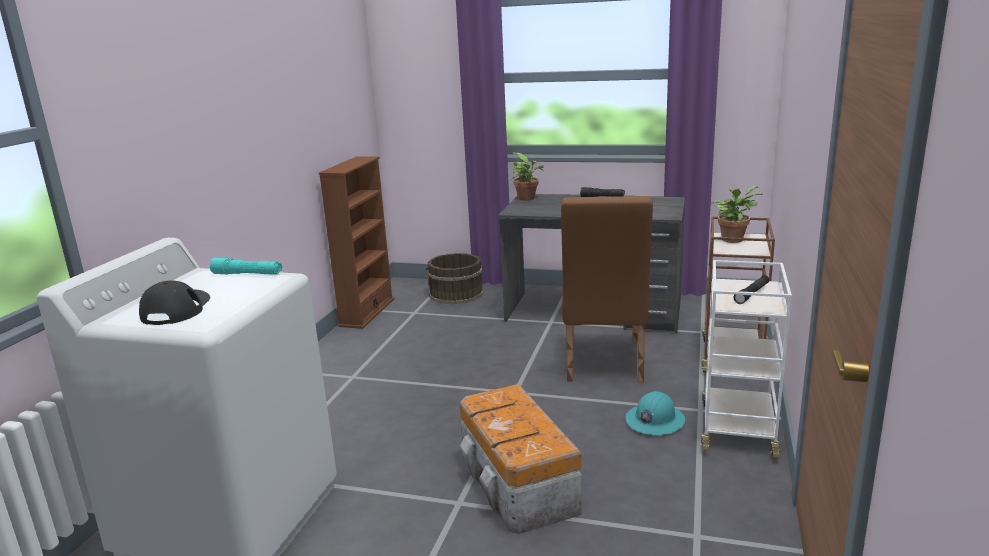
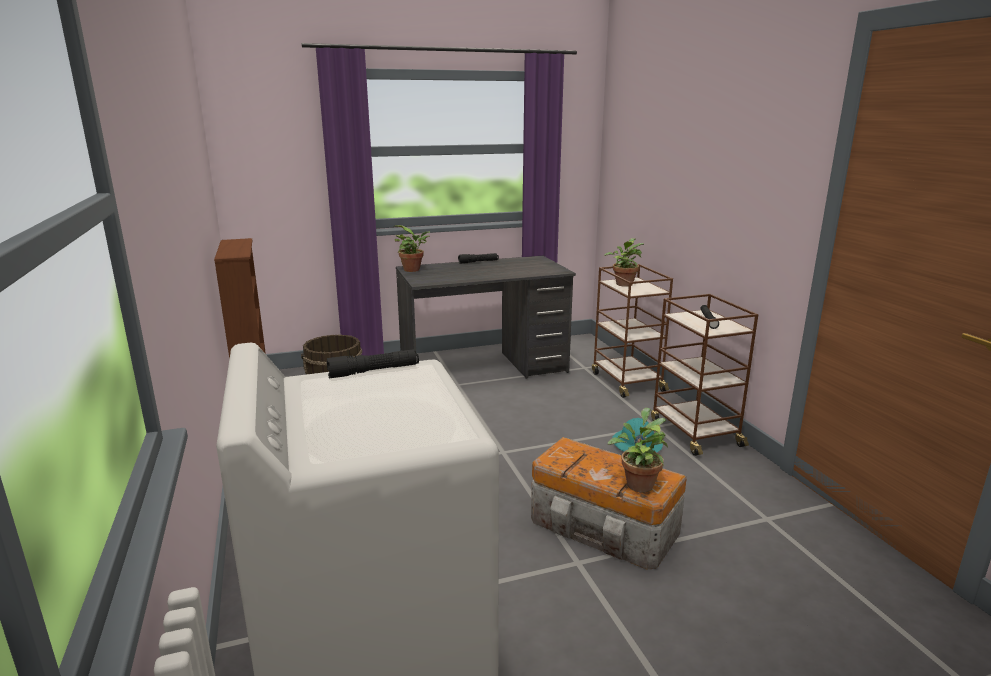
camera: 35 degrees left, 0 degrees up
black cap [139,281,210,325] -> none
turquoise flashlight [210,258,282,275] -> black flashlight [327,349,419,378]
brown chair [561,196,653,382] -> none
white cart [701,260,792,459] -> brown cart [651,294,758,456]
none -> potted plant [608,408,668,493]

